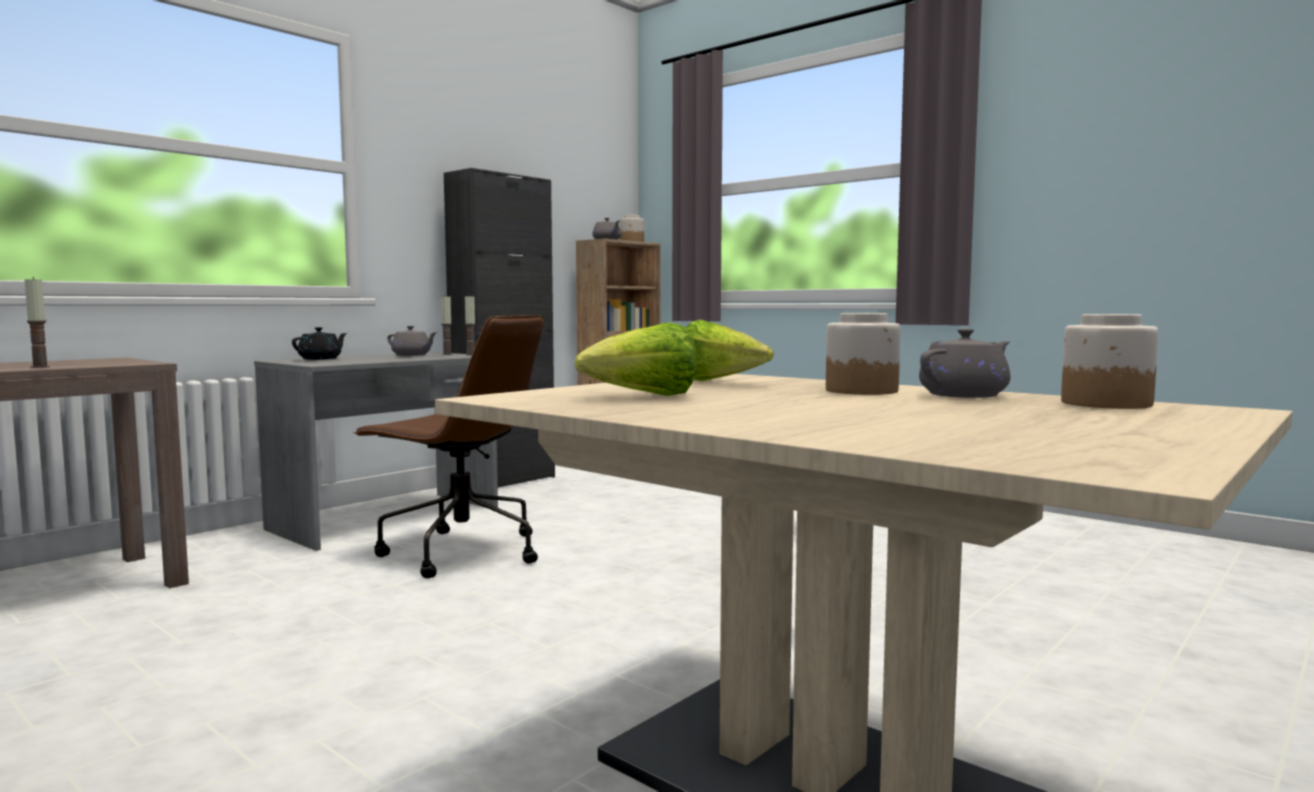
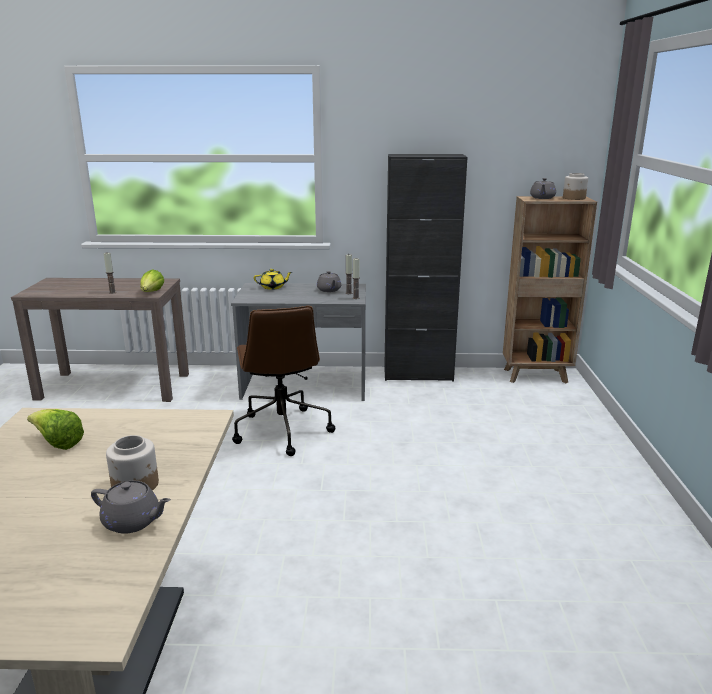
camera: 50 degrees right, 15 degrees up
black teapot [292,327,347,360] -> yellow teapot [254,269,292,290]
lettuce [685,320,773,381] -> lettuce moved to [140,269,164,292]
jar [1061,314,1159,409] -> none

